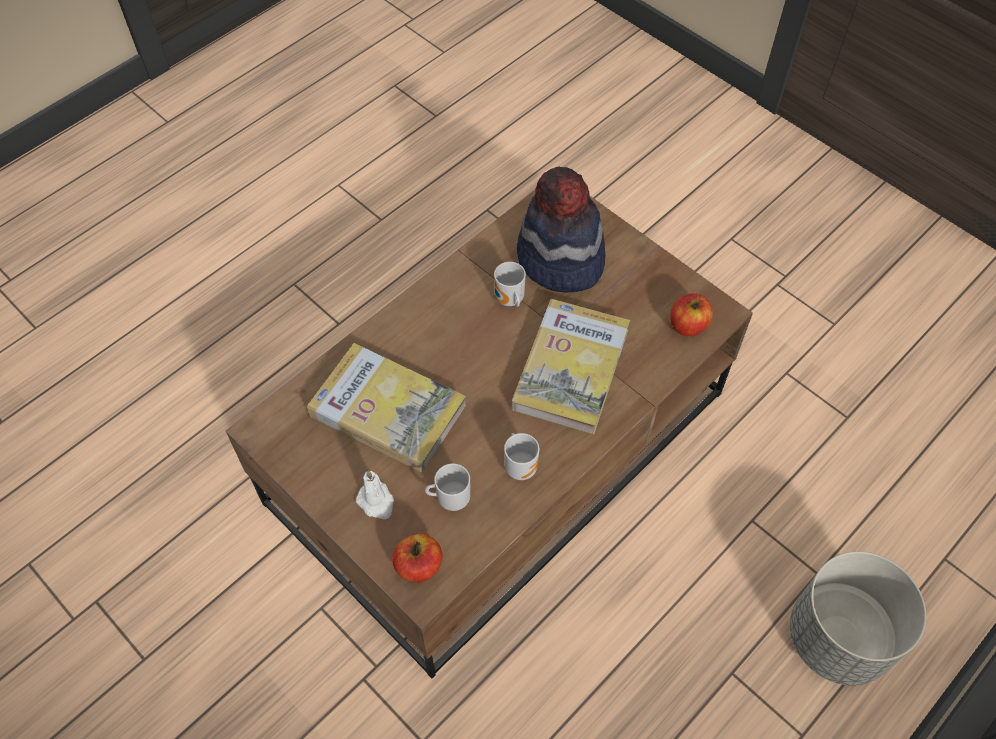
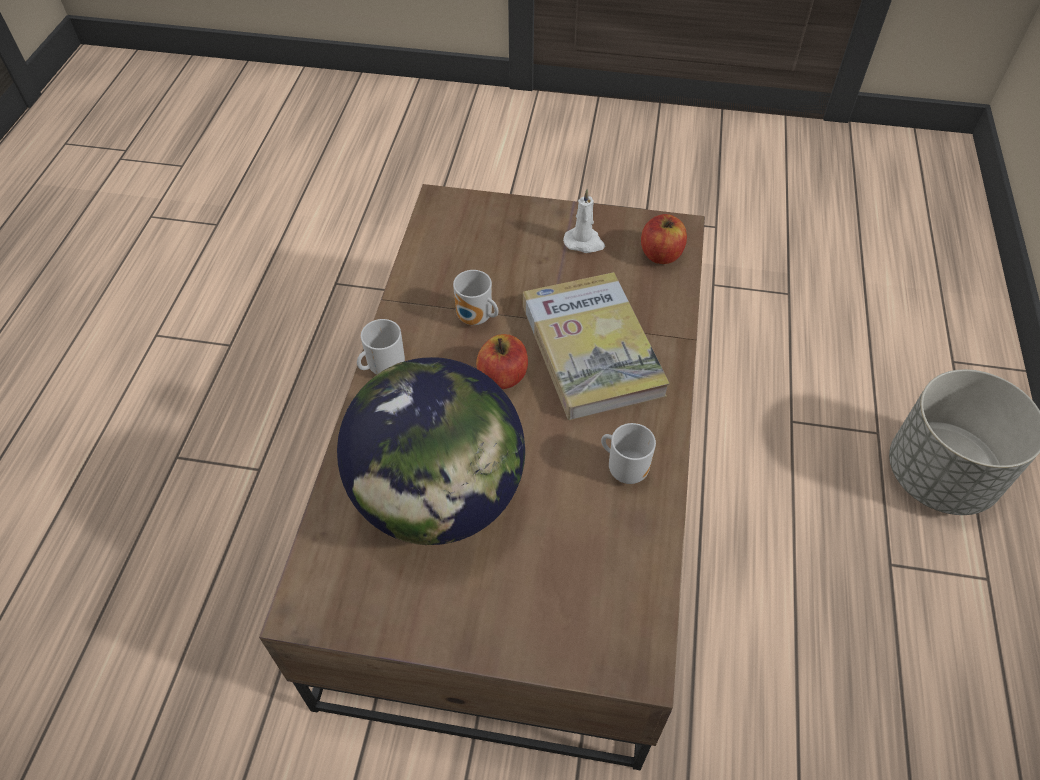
camera: 35 degrees left, 5 degrees down
book [307,343,466,472] -> globe [337,357,525,545]
white candle [356,470,394,519] -> white candle moved to [563,189,605,253]
apple [392,534,442,582] -> apple moved to [476,334,528,389]
mug [425,463,471,511] -> mug moved to [357,319,405,374]
hat [517,167,605,293] -> none

